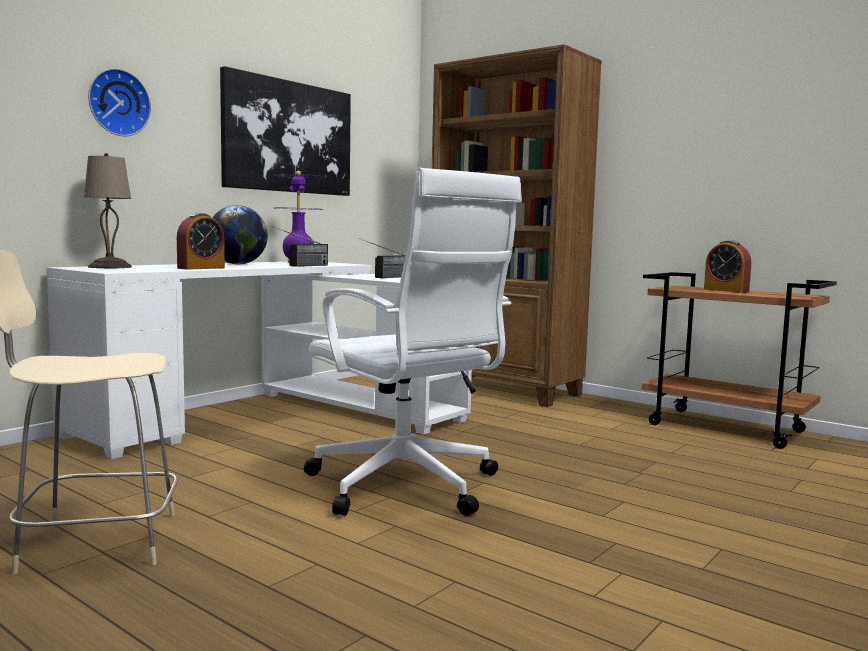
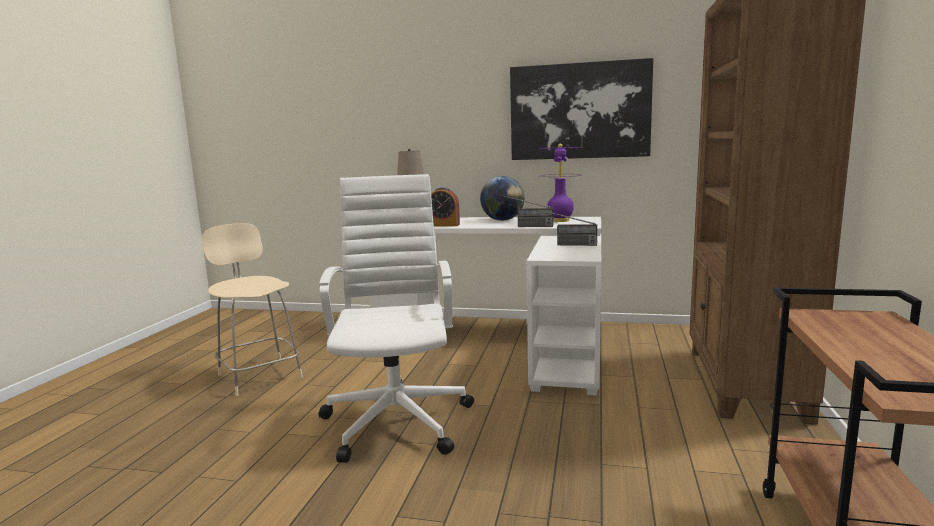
camera: 65 degrees right, 5 degrees up
wall clock [88,68,151,136] -> none
white office chair [304,168,522,516] -> white office chair turned 150 degrees clockwise [318,174,474,463]
alarm clock [704,240,751,293] -> none

